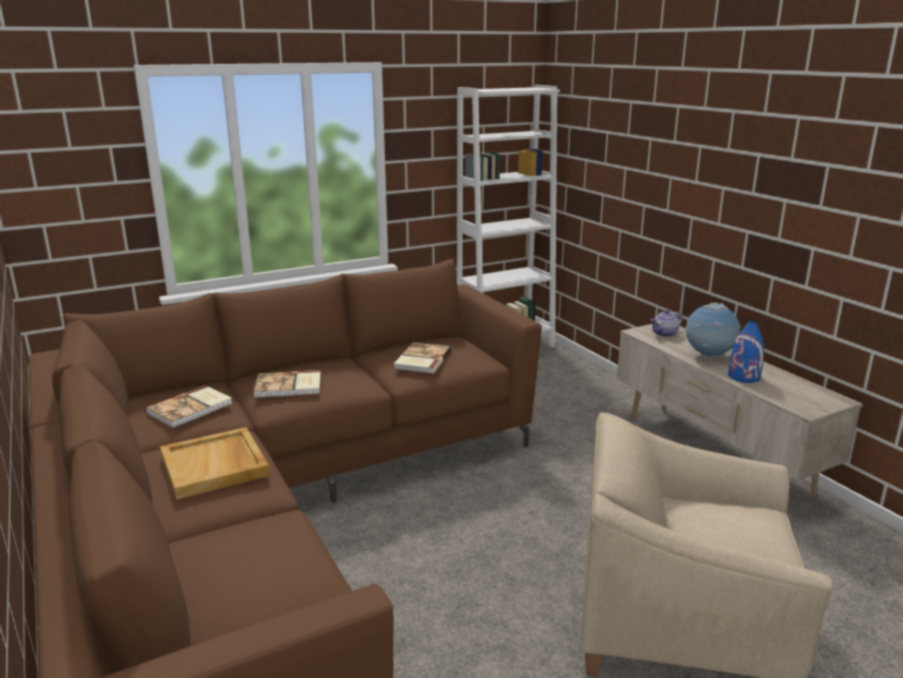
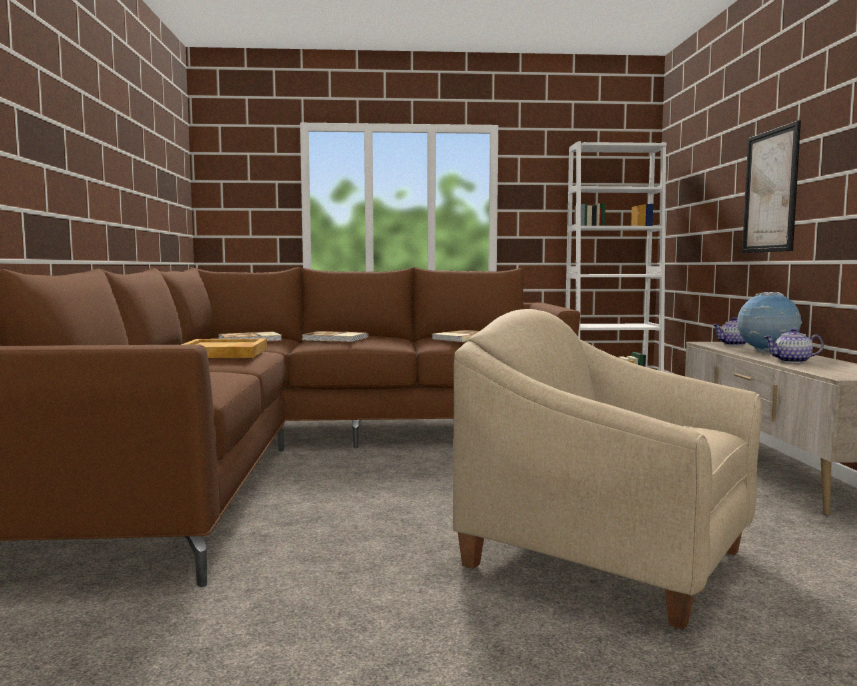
camera: 25 degrees right, 15 degrees down
blue vase [728,321,764,383] -> teapot [764,328,824,363]
none -> picture [742,120,801,253]

